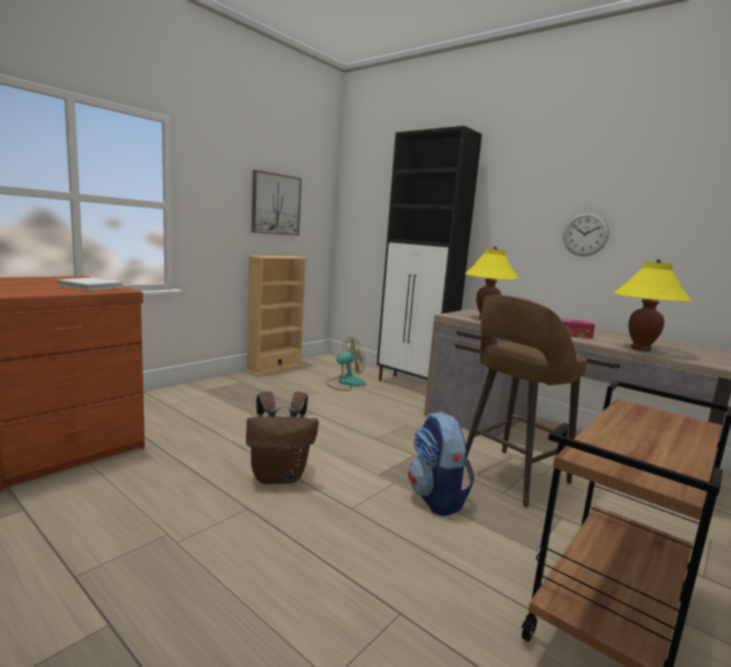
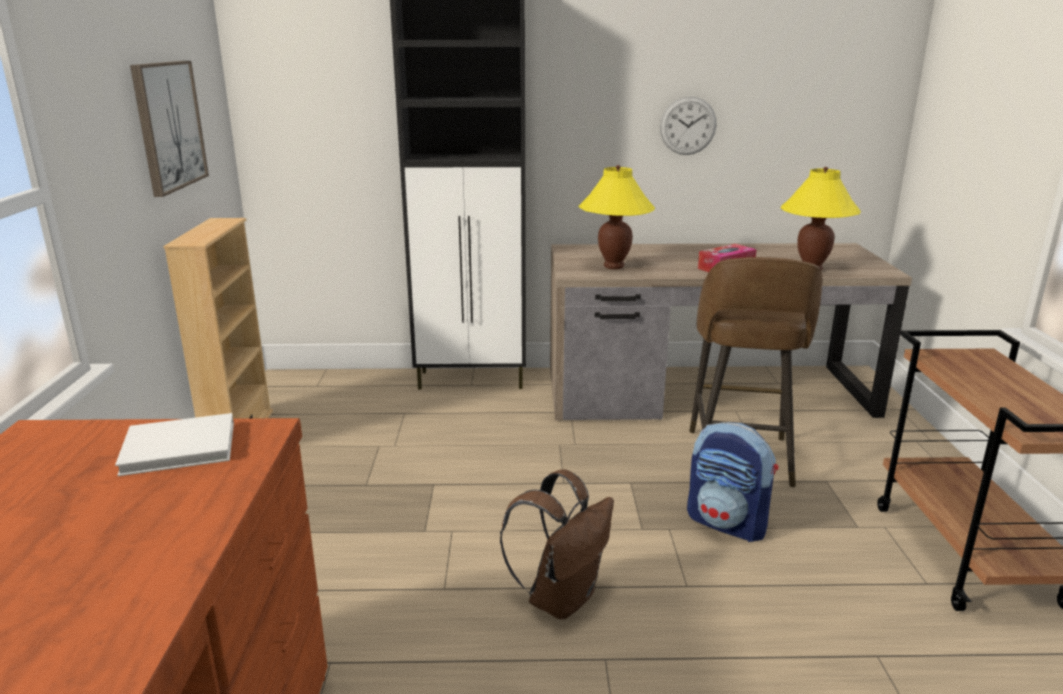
camera: 40 degrees left, 10 degrees up
fan [325,337,366,391] -> none

